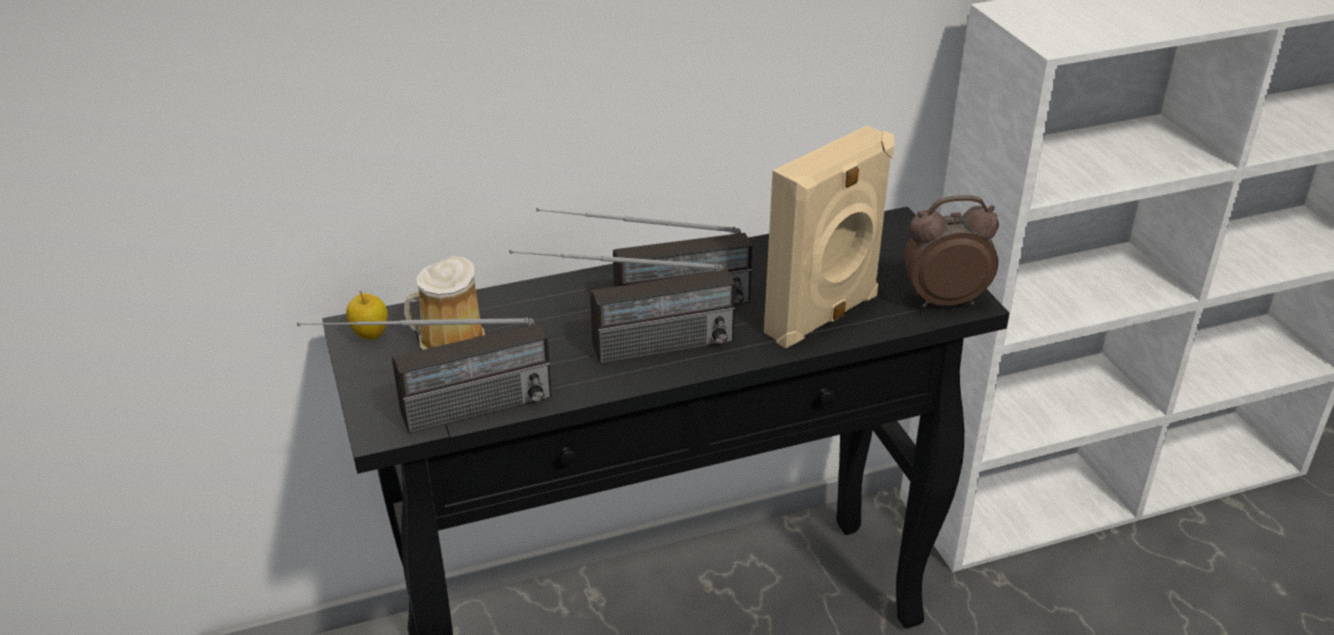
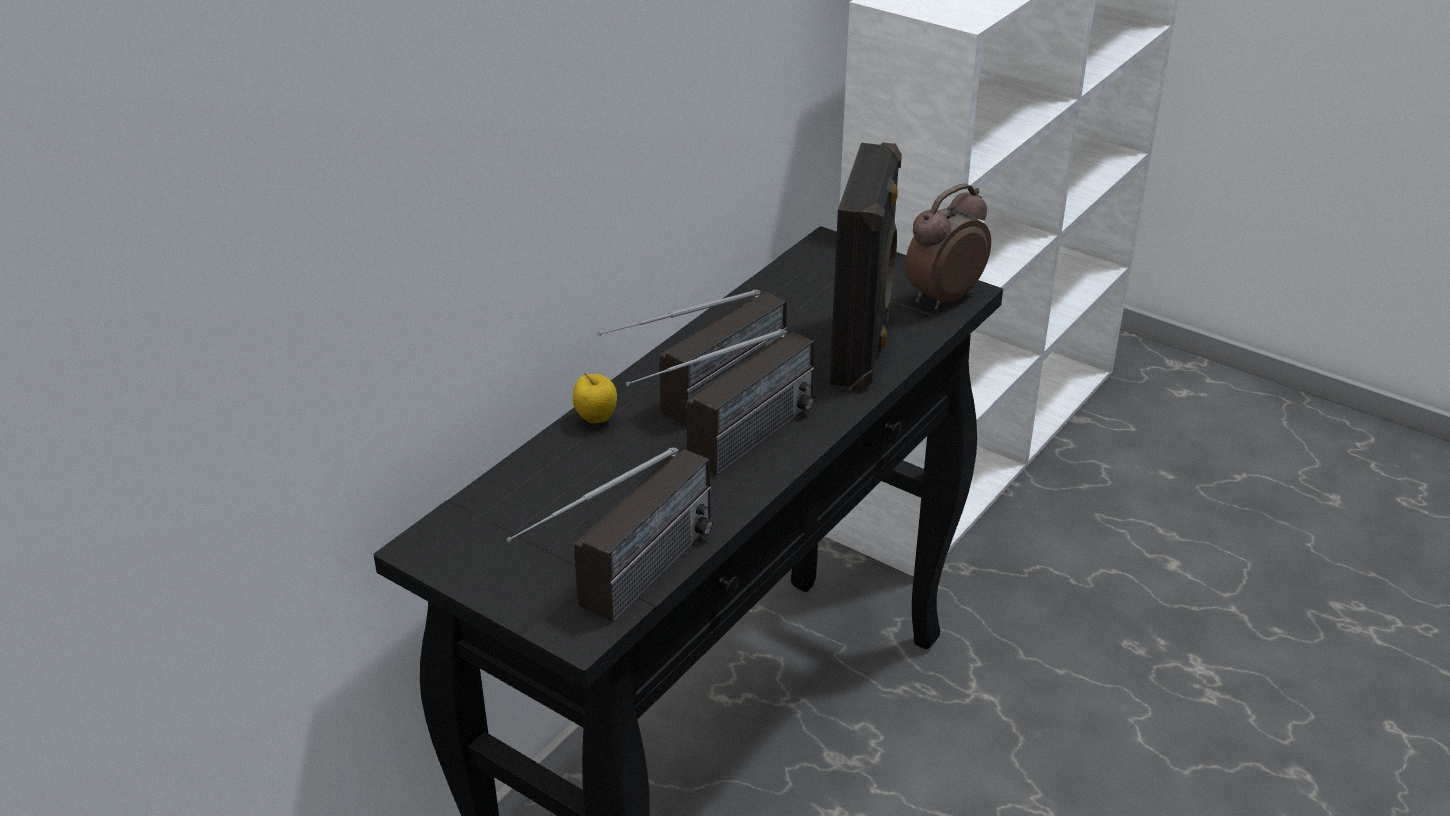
camera: 35 degrees left, 0 degrees up
apple [346,291,388,340] -> apple moved to [573,373,617,424]
mug [404,256,485,350] -> none
beige speaker [764,125,894,349] -> black speaker [829,142,902,392]

